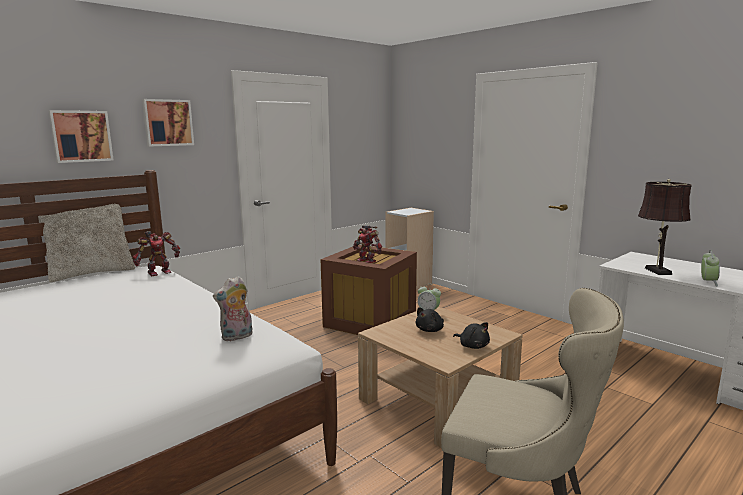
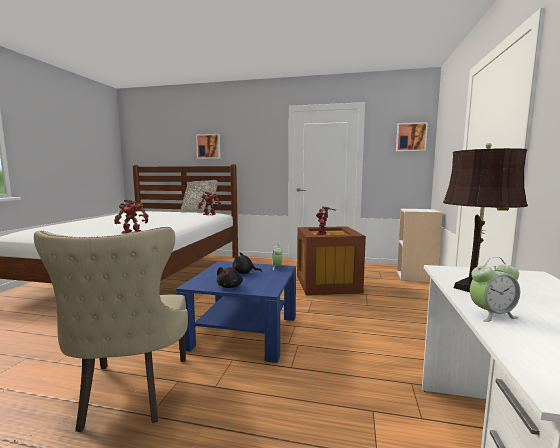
camera: 55 degrees right, 5 degrees down
picture [142,99,194,147] -> picture moved to [396,122,428,151]
plush toy [213,276,252,341] -> toy robot [114,200,149,234]
brown coffee table [358,307,523,448] -> blue coffee table [176,261,296,363]

